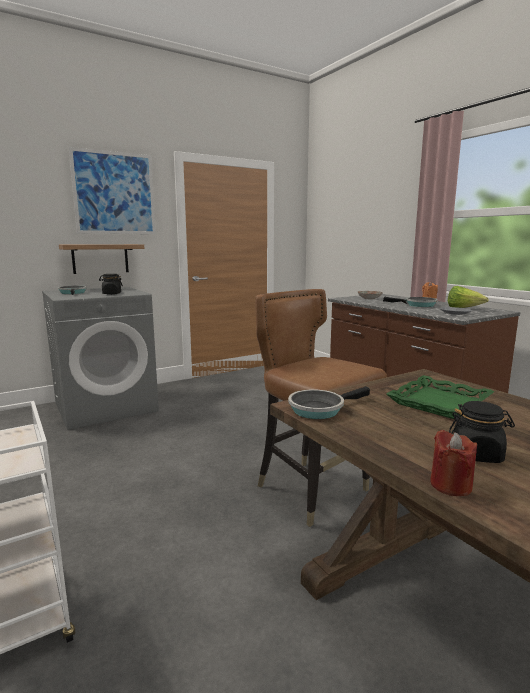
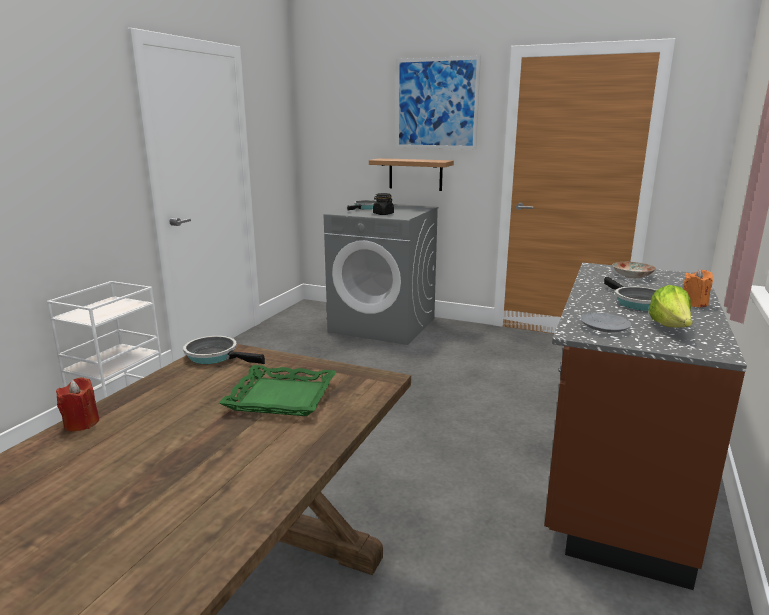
camera: 55 degrees right, 5 degrees up
brown chair [255,289,387,527] -> none
black jar [449,401,515,463] -> none

